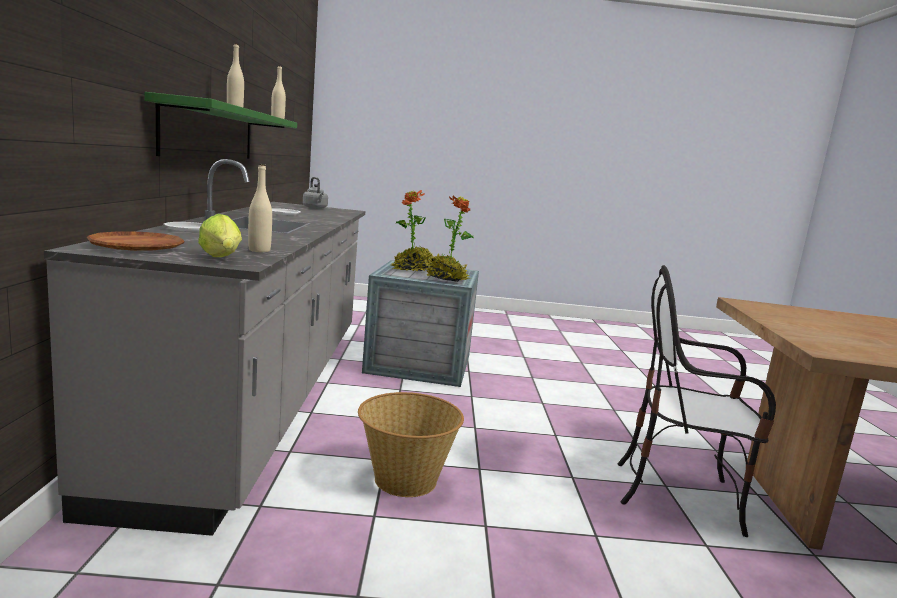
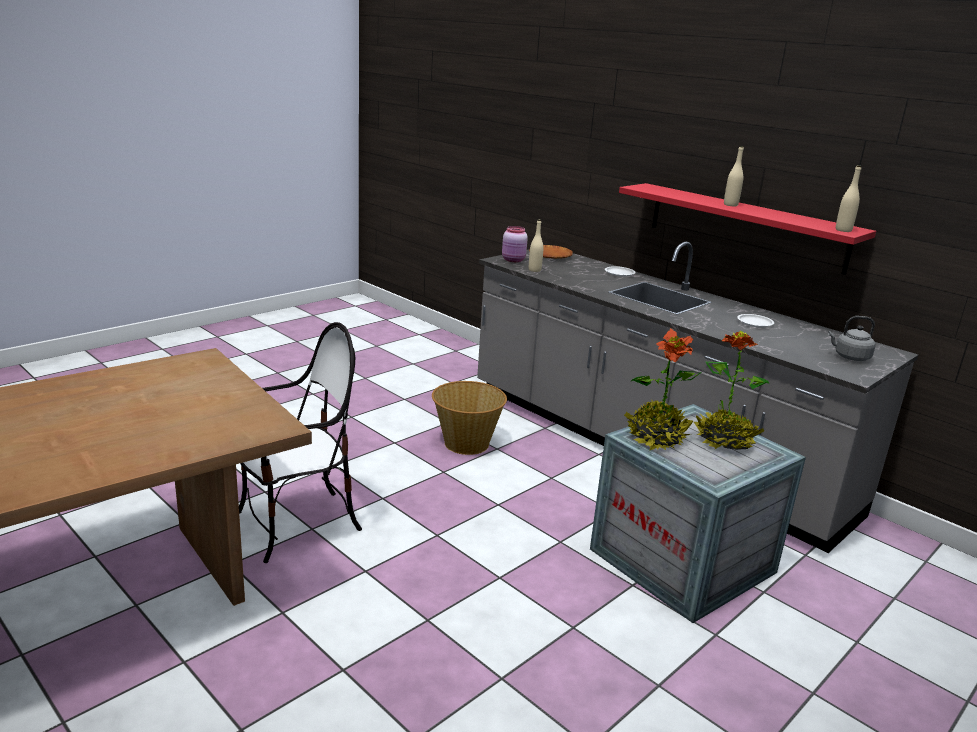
camera: 135 degrees right, 10 degrees up
green shelf [144,92,297,159] -> red shelf [619,183,876,275]
lettuce [198,214,242,257] -> pink jar [502,226,528,262]

